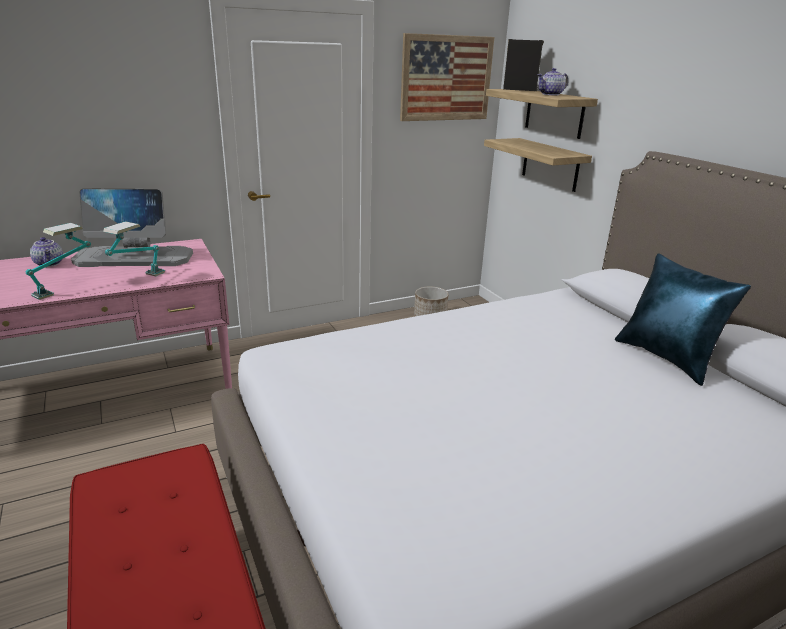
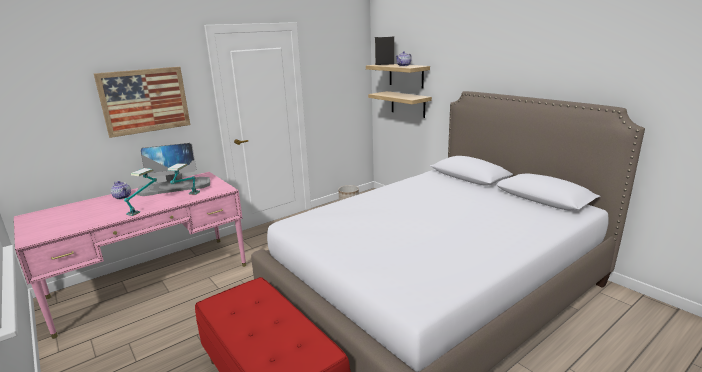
camera: 10 degrees left, 5 degrees down
picture [400,33,494,121] -> picture moved to [94,67,190,138]
blue pillow [615,253,751,386] -> none

